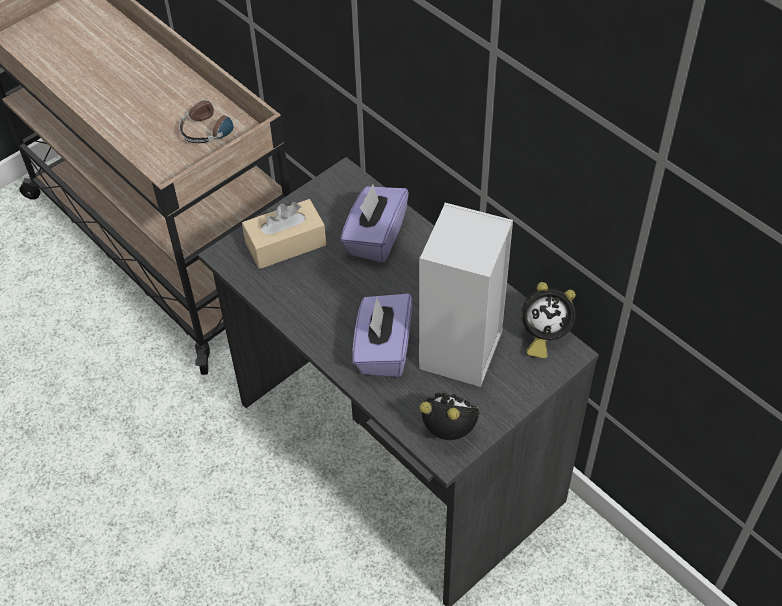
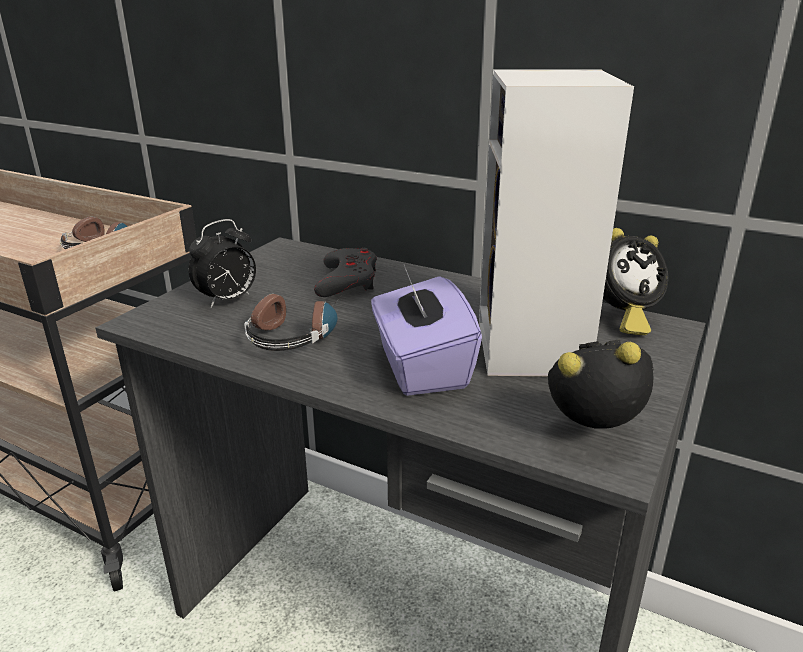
camera: 20 degrees left, 25 degrees down
beige tissue box [242,199,326,269] -> alarm clock [188,219,256,308]
purple tissue box [341,185,409,263] -> grey game controller [314,248,377,297]
none -> headphones [244,294,337,351]

